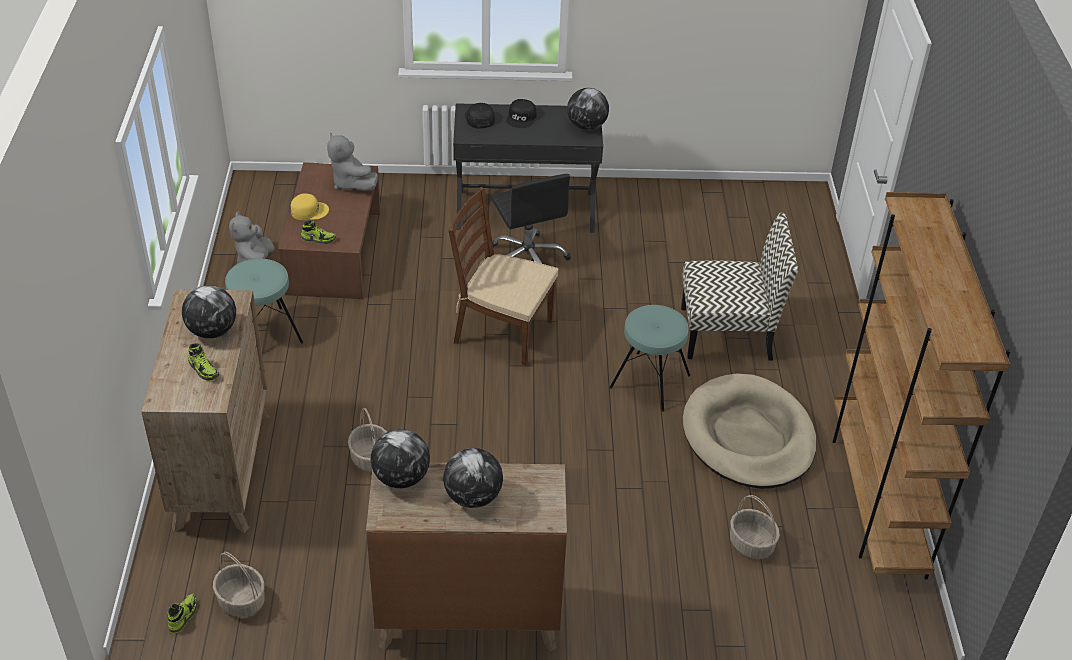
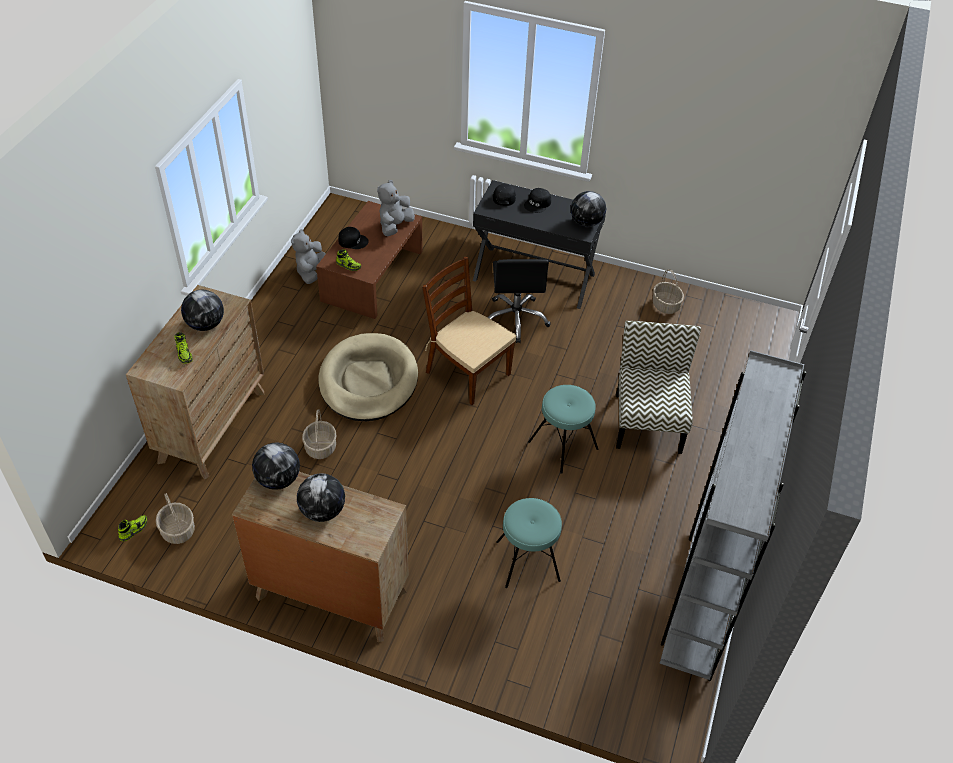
camera: 20 degrees right, 5 degrees up
turquoise stool [225,258,303,344] -> turquoise stool moved to [496,498,562,588]
yellow cap [291,193,329,220] -> black cap [338,227,369,249]
grey plush toy [327,133,378,191] -> grey plush toy turned 45 degrees clockwise [377,180,415,236]
chair [681,212,798,360] -> chair turned 105 degrees counterclockwise [616,321,701,454]
beige dog bed [683,373,816,489] -> beige dog bed moved to [318,333,418,421]
basket [730,495,780,559] -> basket moved to [653,269,684,314]
brown bookcase [833,192,1011,580] -> grey bookcase [660,350,806,681]

